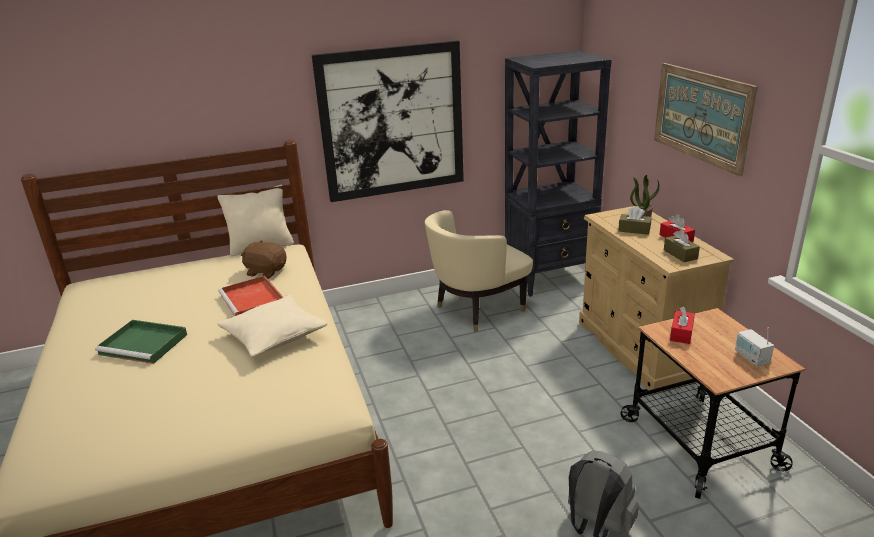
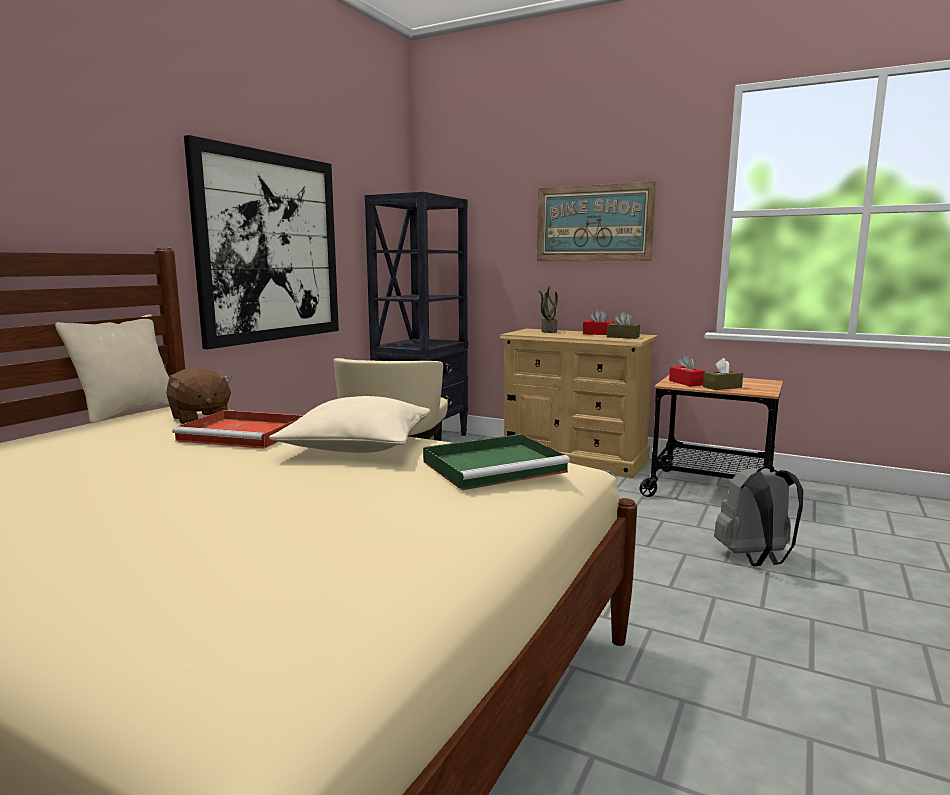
camera: 45 degrees left, 15 degrees down
green tray [95,320,187,364] -> green tray moved to [423,434,570,490]
brown plush toy [241,240,286,279] -> brown plush toy turned 105 degrees counterclockwise [166,367,233,424]
brown tissue box [618,206,652,235] -> brown tissue box moved to [703,358,743,390]
radio [735,327,774,367] -> none

